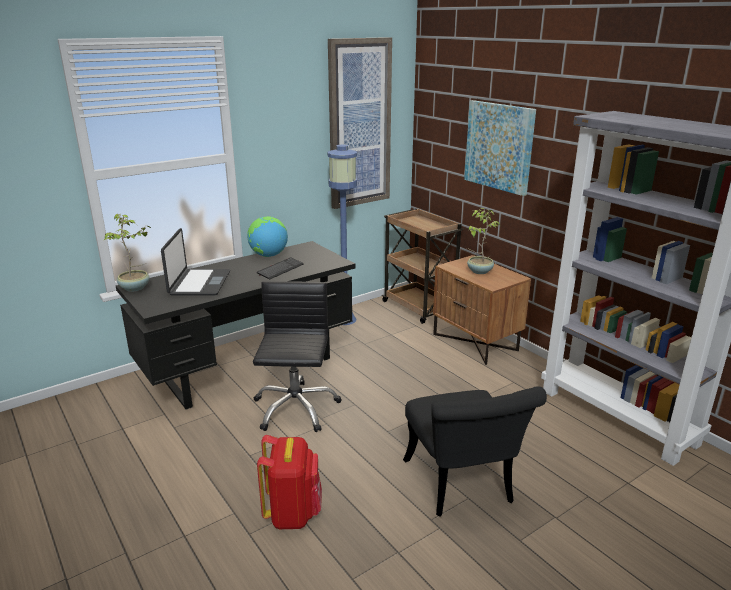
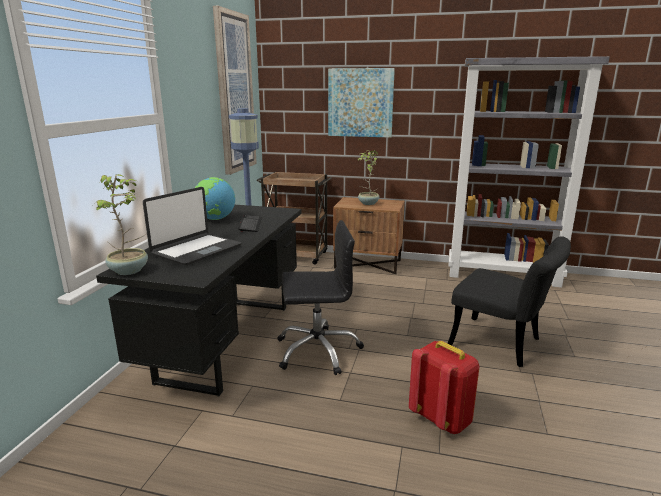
camera: 40 degrees left, 5 degrees down
laptop [161,228,230,296] -> laptop turned 75 degrees clockwise [143,187,241,265]
black office chair [253,281,342,432] -> black office chair turned 120 degrees clockwise [277,220,364,375]

